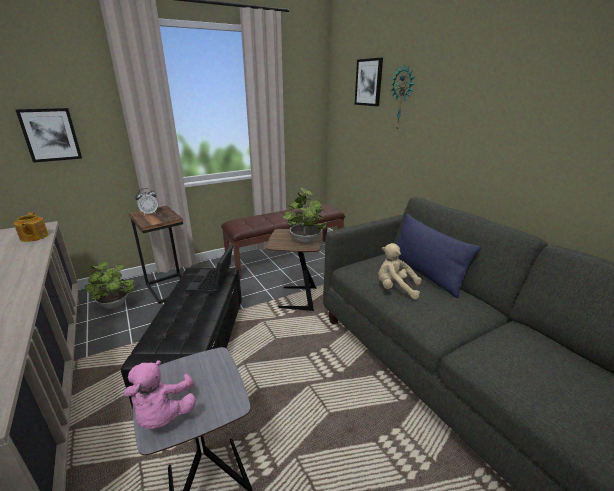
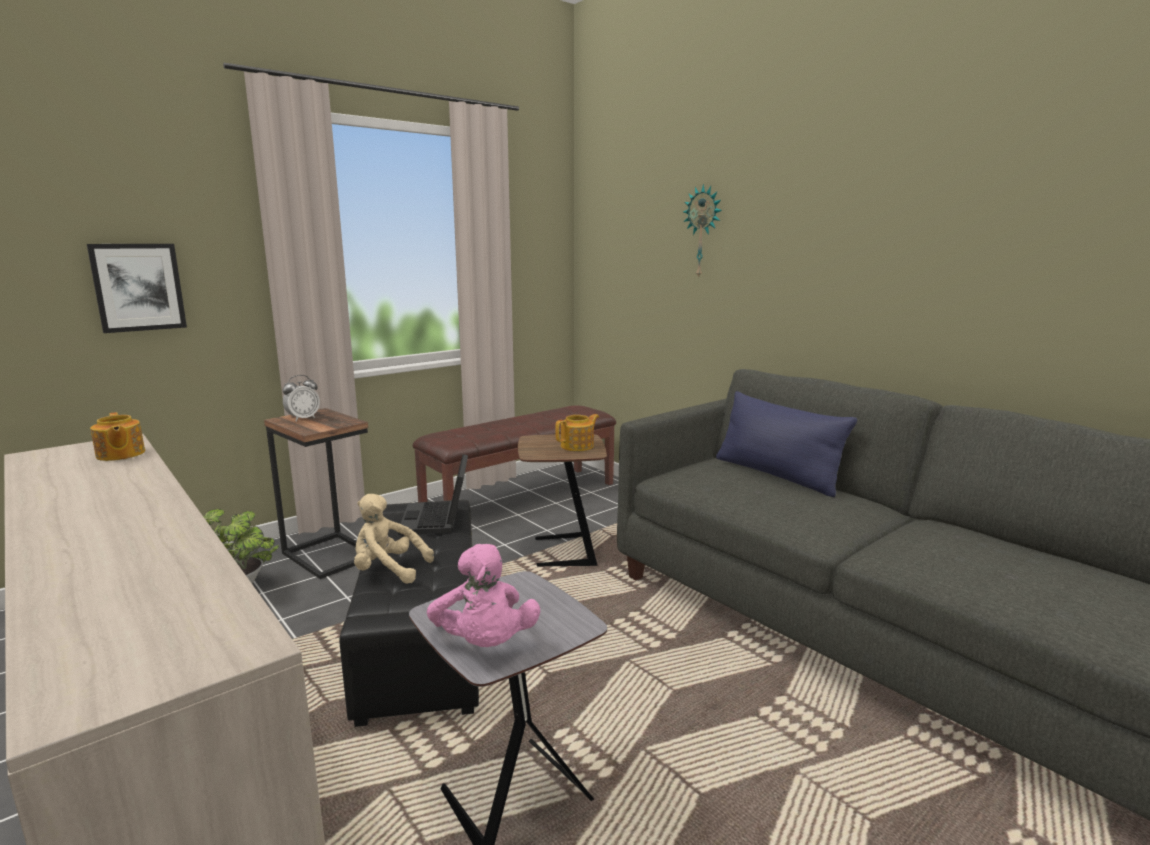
camera: 10 degrees left, 10 degrees down
potted plant [283,187,327,244] -> teapot [555,414,599,451]
picture [355,58,383,106] -> none
beige plush toy [378,243,422,299] -> beige plush toy moved to [354,494,434,584]

